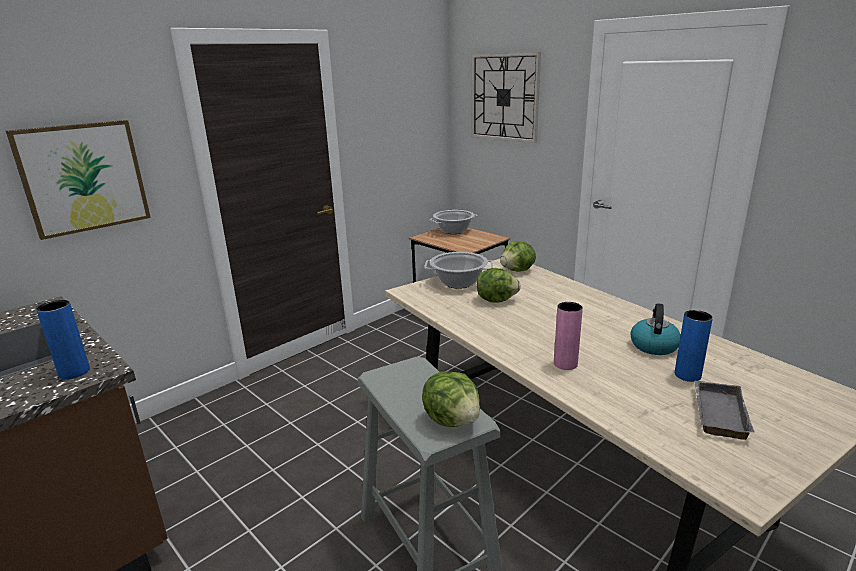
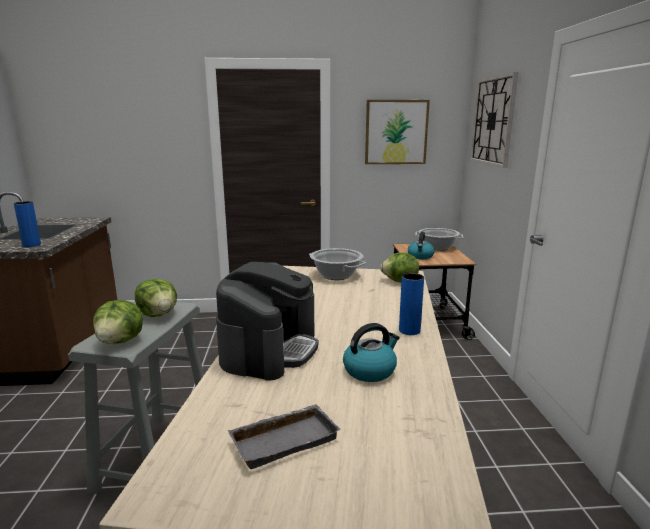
camera: 40 degrees right, 5 degrees down
picture [6,120,151,240] -> picture moved to [365,100,430,164]
lettuce [477,268,521,303] -> lettuce moved to [135,279,177,317]
pink vase [554,302,583,370] -> coffee machine [216,262,318,381]
blue vase [675,310,713,382] -> blue vase moved to [399,273,424,335]
none -> kettle [408,232,435,259]

